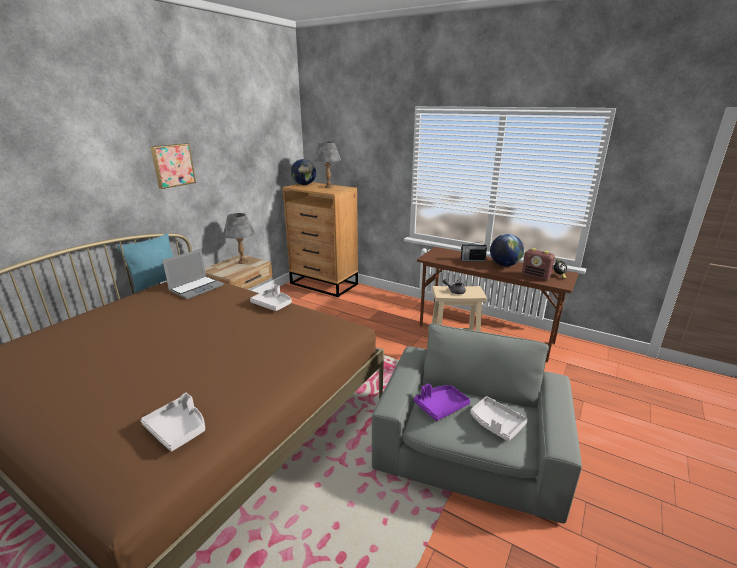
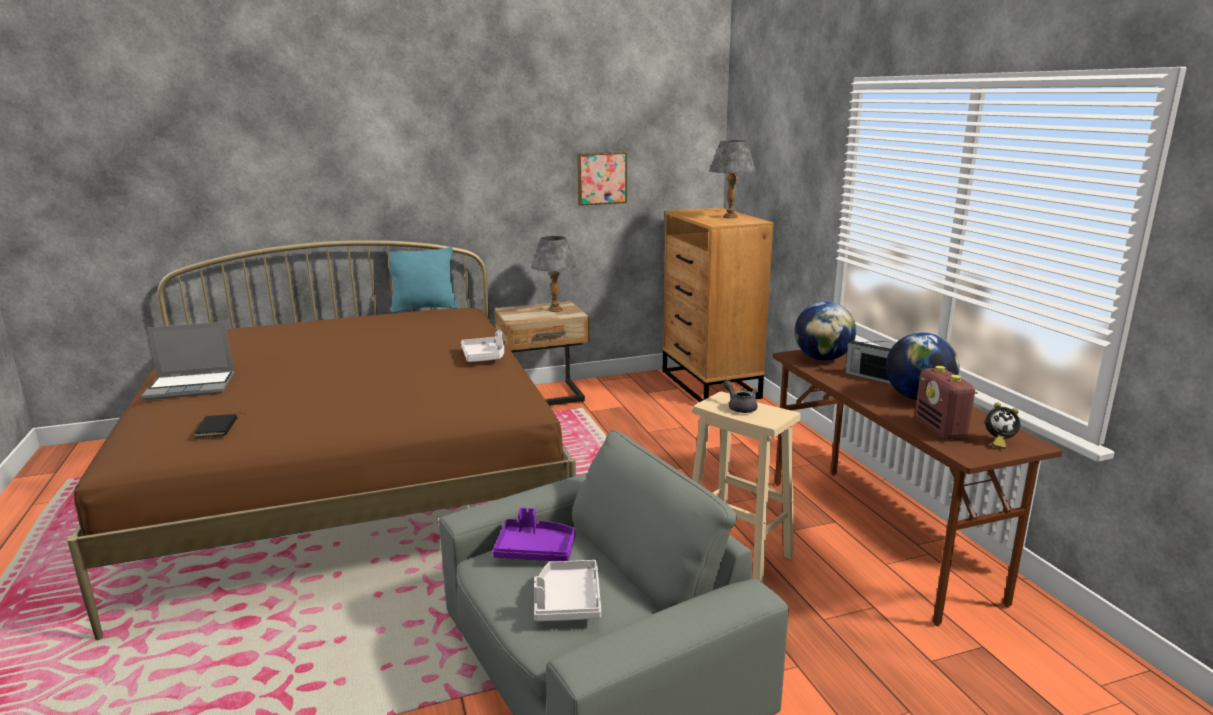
camera: 40 degrees right, 5 degrees down
white tray [141,393,205,452] -> black book [194,413,247,438]
picture [151,143,196,189] -> picture moved to [577,152,627,206]
laptop [162,249,224,299] -> laptop moved to [141,322,235,400]
globe [291,159,316,185] -> globe moved to [795,301,856,361]

